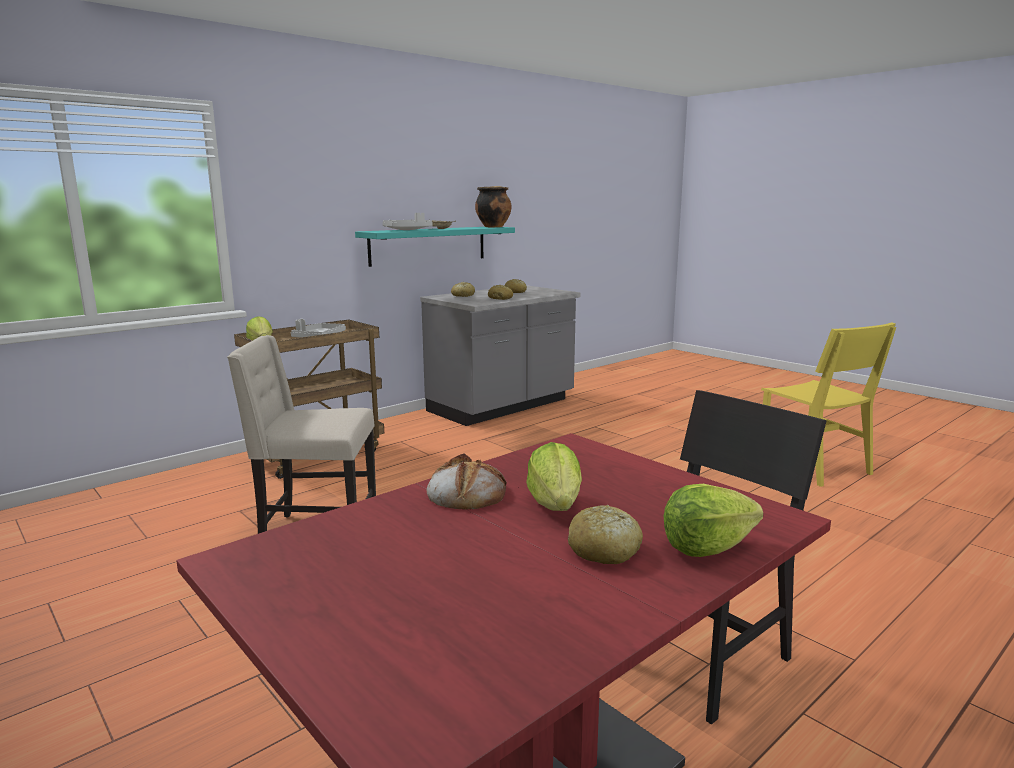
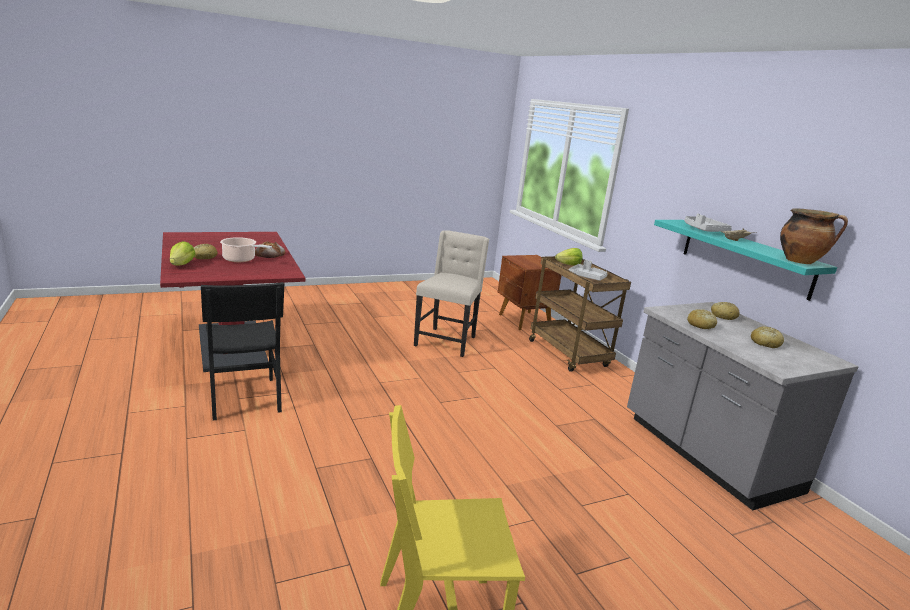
camera: 105 degrees right, 5 degrees up
lettuce [526,442,582,511] -> cooking pot [220,237,272,262]
none -> brown nightstand [498,255,562,330]

